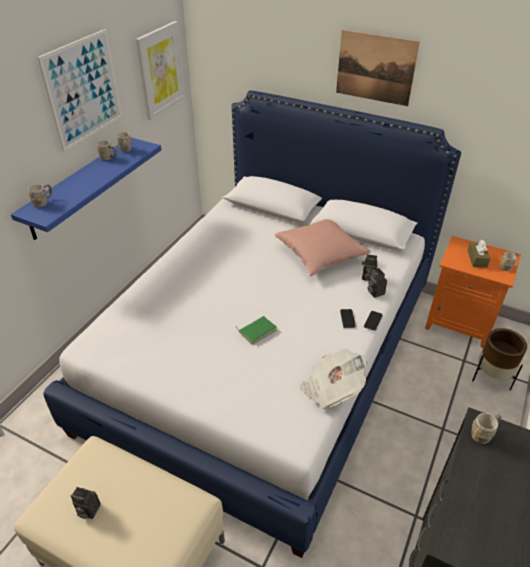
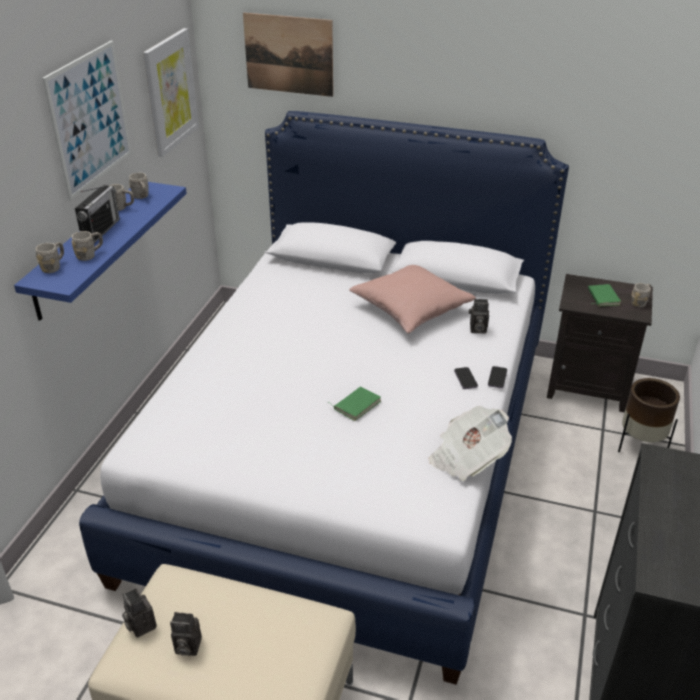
camera: 10 degrees left, 5 degrees down
picture [336,30,420,106] -> picture moved to [243,13,333,97]
camera [367,268,387,298] -> camera moved to [122,588,157,637]
orange nightstand [425,236,521,348] -> black nightstand [547,274,653,412]
brown tissue box [467,240,490,268] -> green book [588,284,621,306]
grey mug [471,413,502,444] -> grey mug moved to [72,231,103,261]
none -> radio [75,185,120,243]

